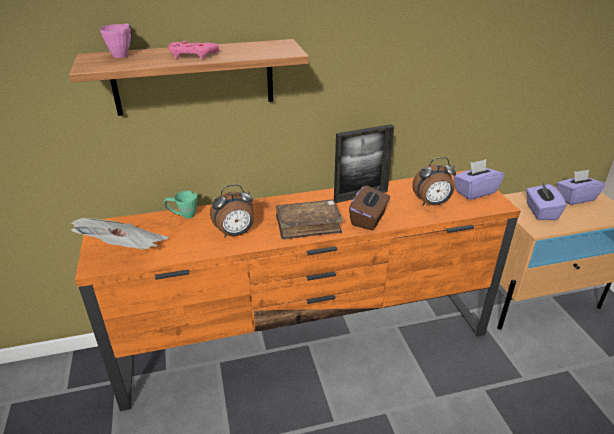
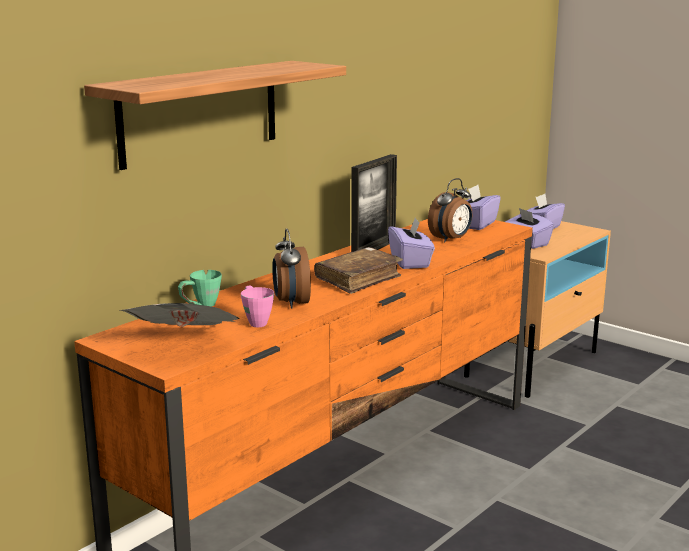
camera: 35 degrees left, 15 degrees down
pink mug [100,23,132,58] -> pink mug moved to [241,286,274,327]
pink game controller [168,41,219,59] -> none
alarm clock [210,184,254,237] -> alarm clock turned 135 degrees clockwise [272,228,311,309]
brown tissue box [349,185,390,230] -> purple tissue box [388,217,435,269]

